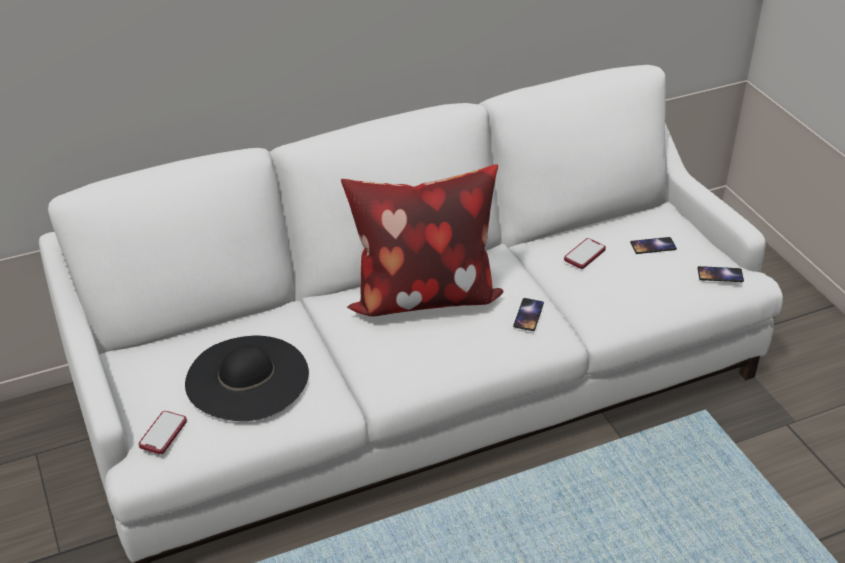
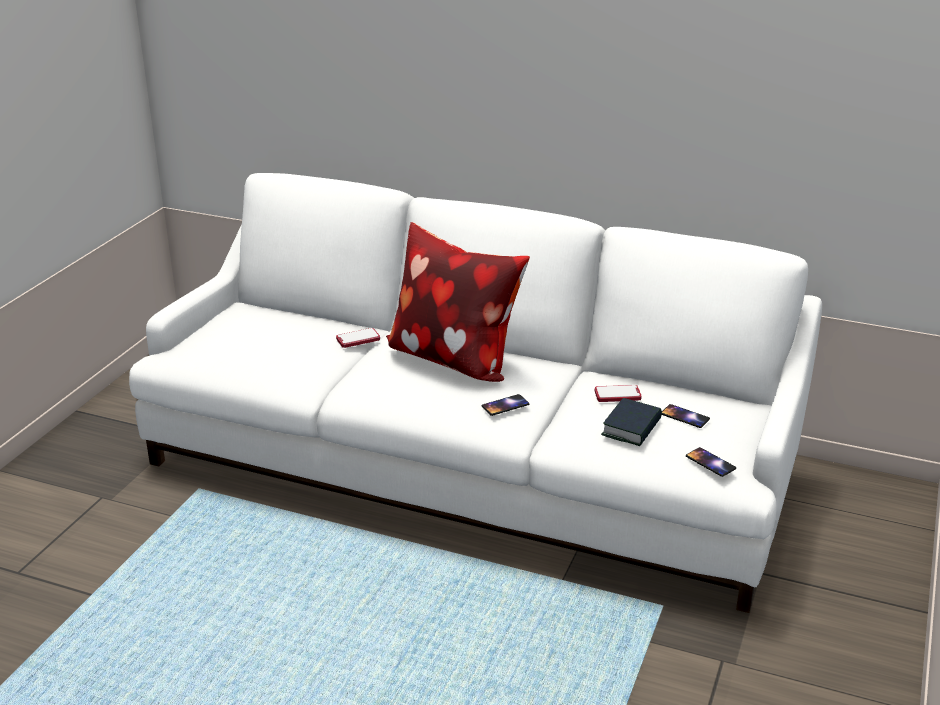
camera: 45 degrees right, 10 degrees down
phone [138,411,187,454] -> phone moved to [336,328,380,348]
black hat [185,336,309,421] -> none
none -> book [601,398,662,446]

